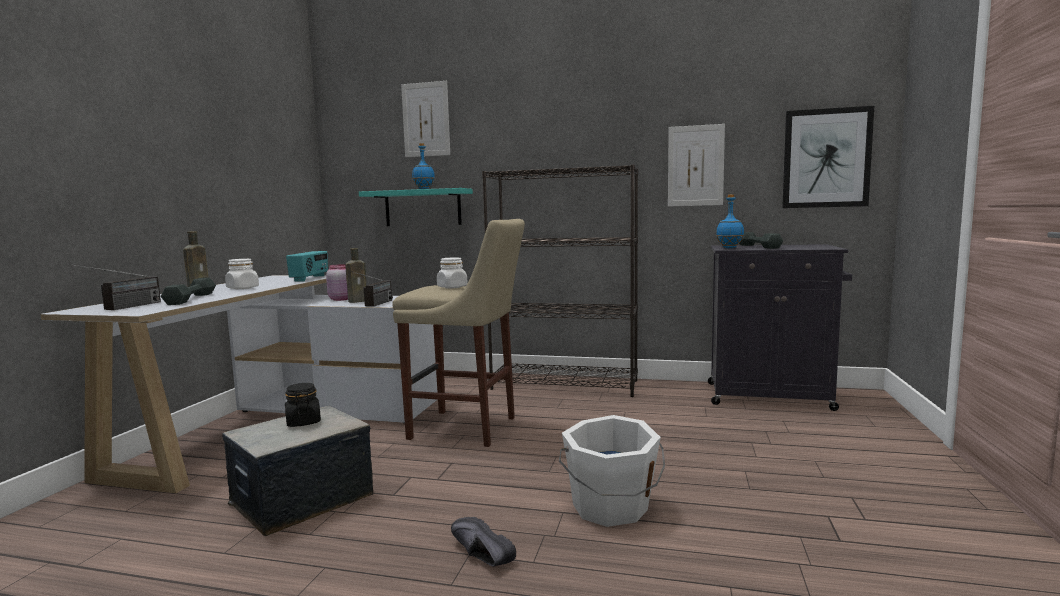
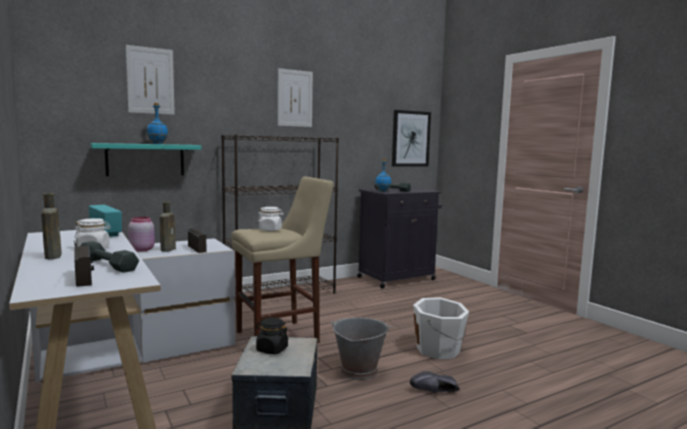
camera: 45 degrees left, 0 degrees up
picture [668,124,725,206] -> picture moved to [278,68,313,127]
none -> grey bucket [331,318,391,380]

